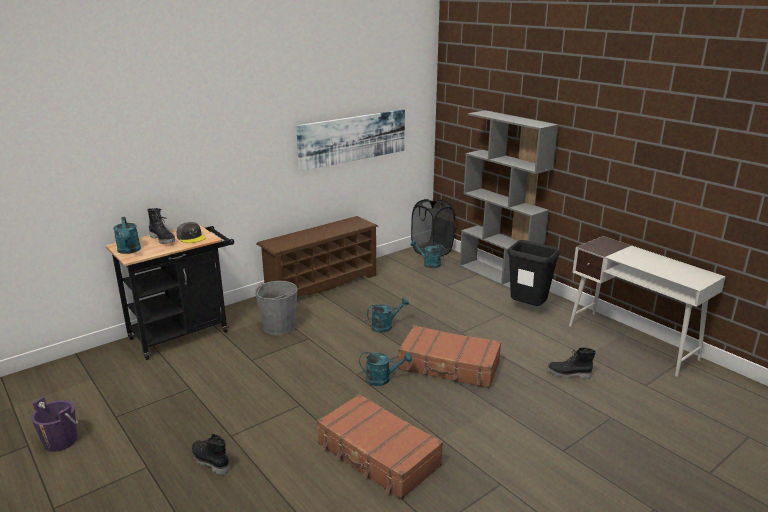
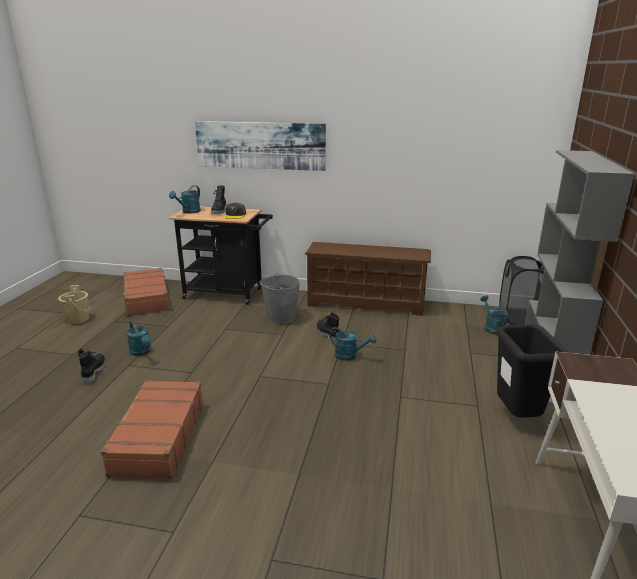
camera: 50 degrees right, 0 degrees up
purple bucket [31,396,78,452] -> beige bucket [58,285,91,324]
picture [296,110,405,171] -> picture moved to [195,121,326,171]
turquoise watering can [359,352,412,386] -> turquoise watering can moved to [126,321,151,356]
brown suitcase [398,325,501,388] -> brown suitcase moved to [123,268,170,316]
black boot [547,348,596,379] -> black boot moved to [317,312,340,343]

